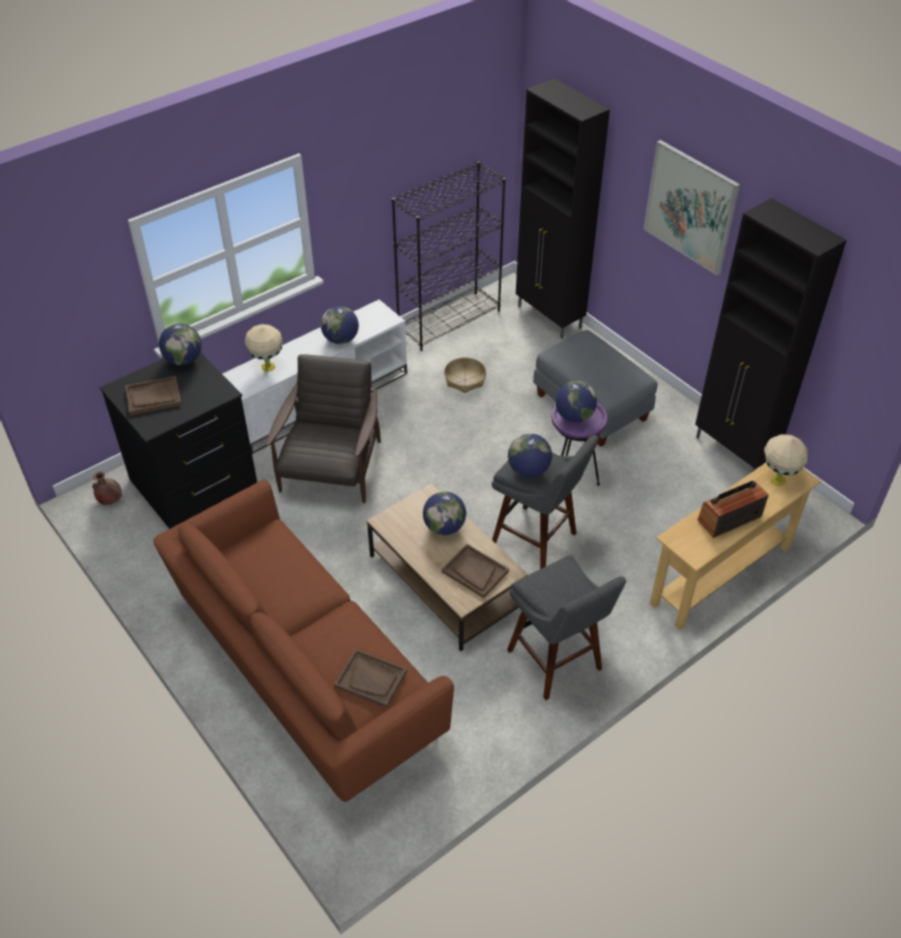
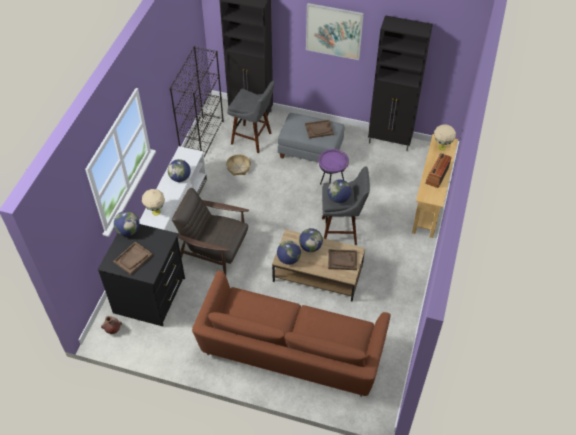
camera: 35 degrees left, 5 degrees up
brown armchair [266,354,381,503] -> brown armchair turned 45 degrees counterclockwise [172,188,249,275]
brown tray [334,649,407,708] -> brown tray moved to [305,120,334,139]
grey stool [507,555,626,700] -> grey stool moved to [227,81,275,153]
globe [555,381,597,422] -> globe moved to [277,240,301,265]

